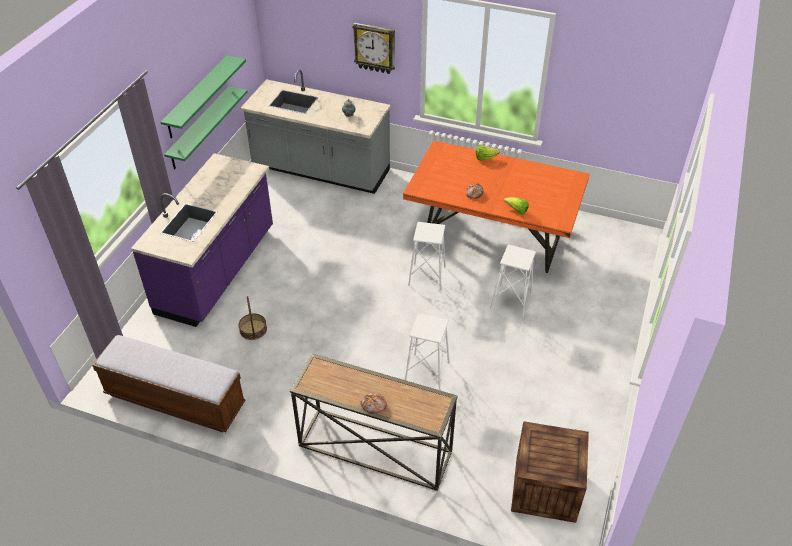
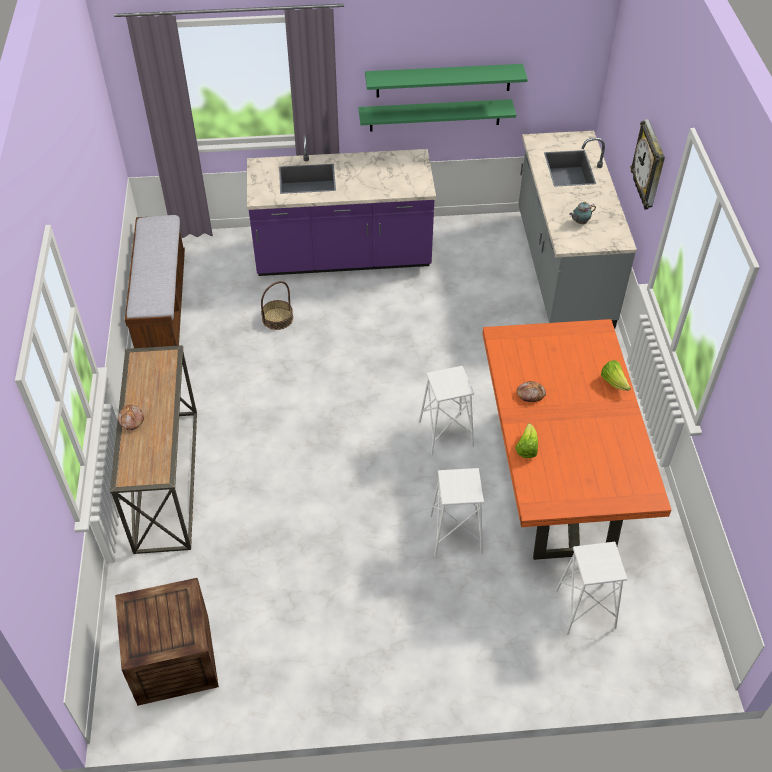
camera: 65 degrees right, 5 degrees up
white stool [405,313,450,390] -> white stool moved to [555,542,628,635]

